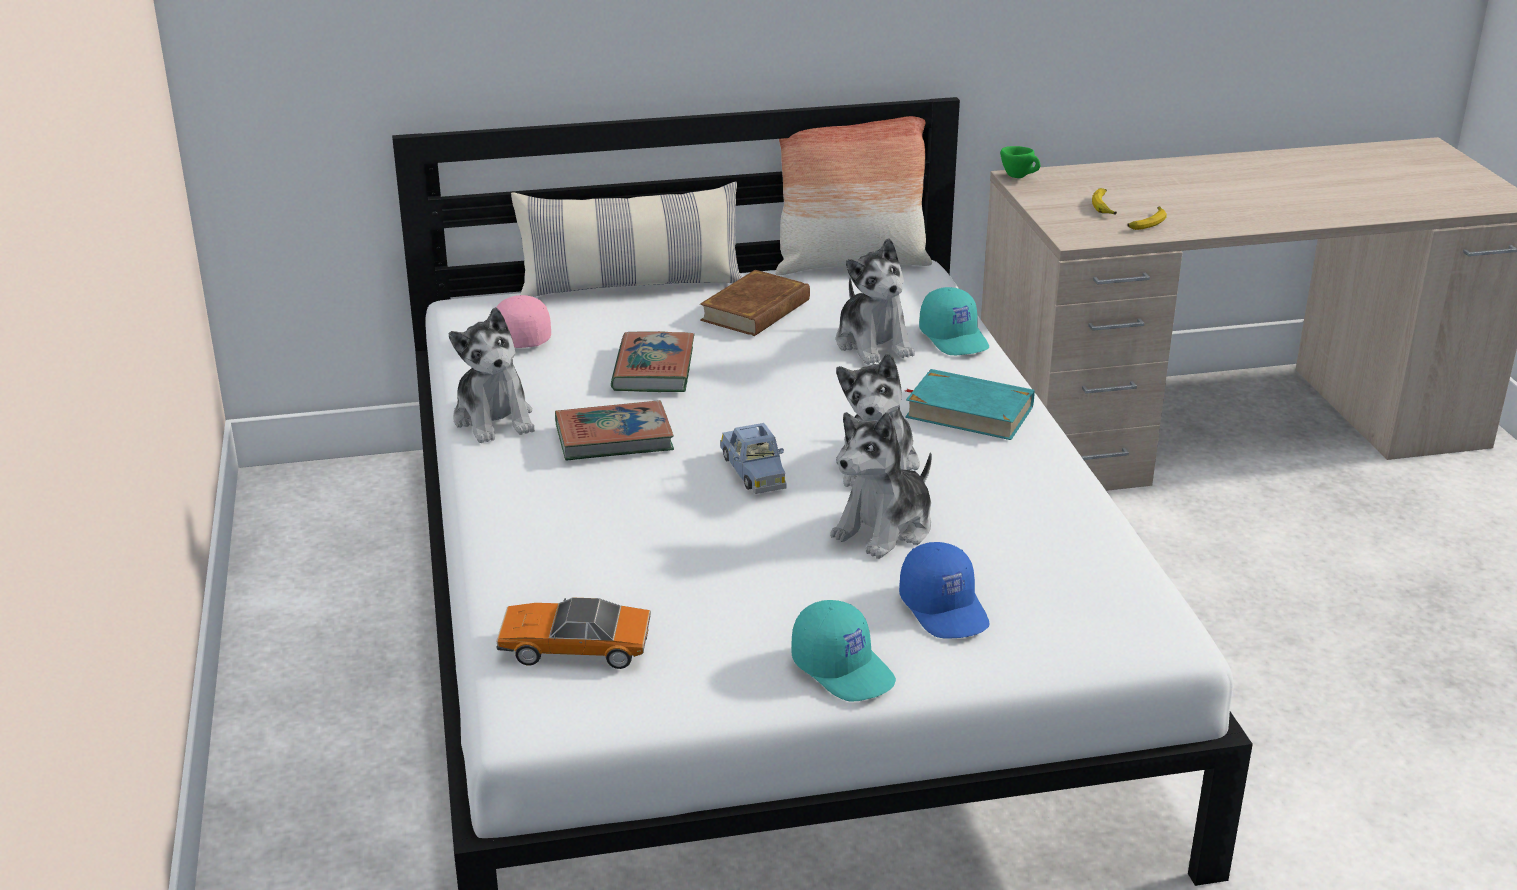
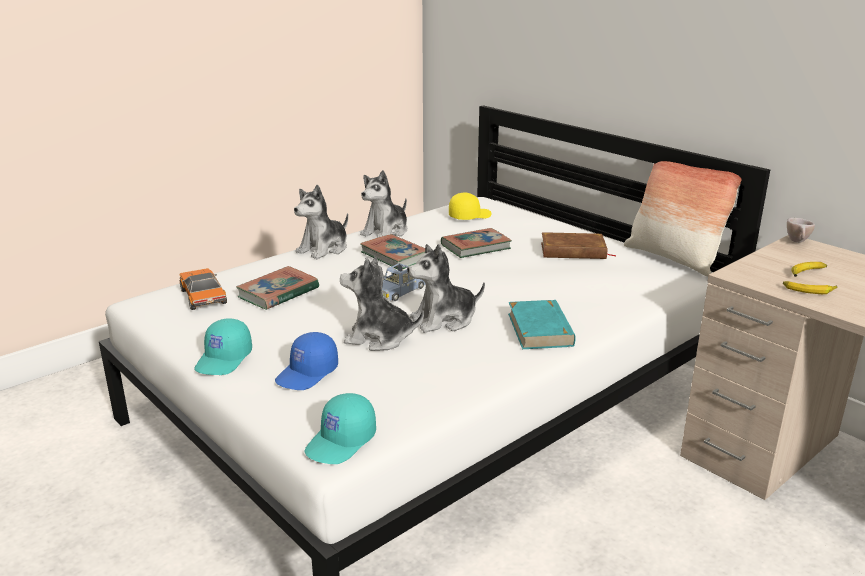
camera: 60 degrees right, 5 degrees down
pink cap [496,295,551,348] -> yellow cap [449,192,491,220]
pillow [511,182,742,297] -> none
plush toy [836,238,915,365] -> plush toy moved to [294,185,348,259]
turquoise cap [919,287,989,355] -> turquoise cap moved to [304,393,376,464]
green cup [1000,146,1040,178] -> beige cup [787,218,815,243]
none -> book [236,266,319,310]

